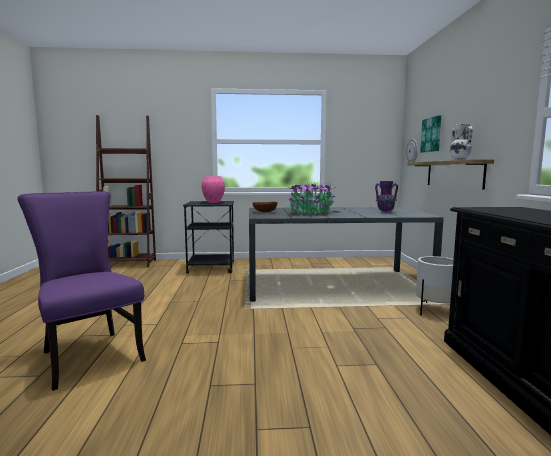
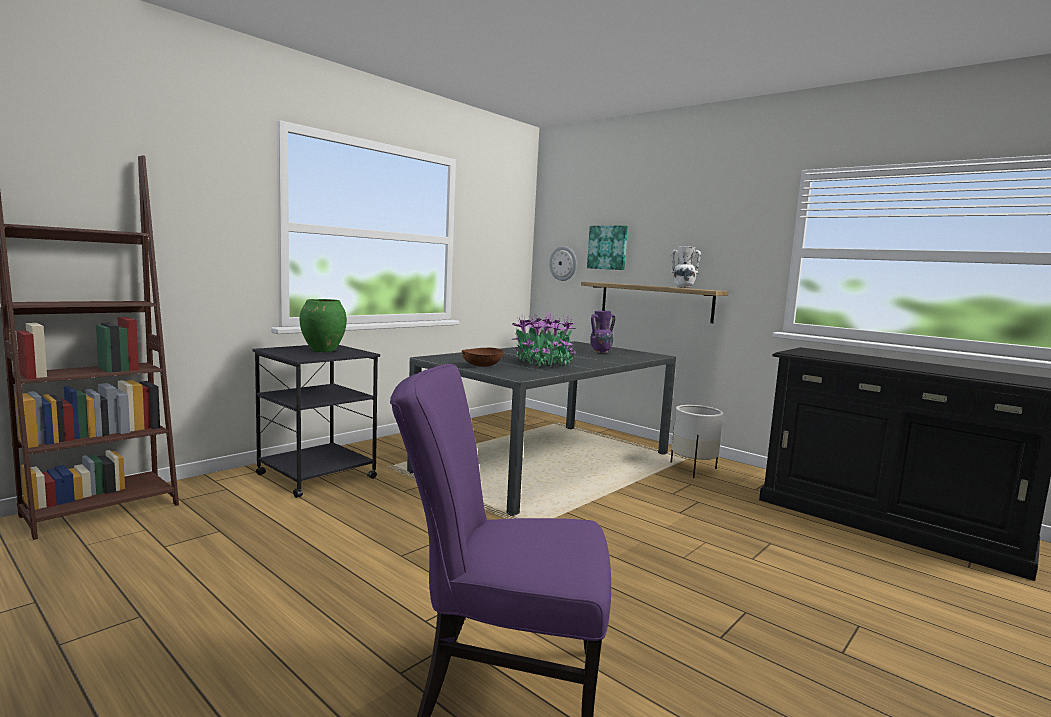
camera: 45 degrees left, 0 degrees up
pink vase [202,176,225,203] -> green vase [299,299,347,352]

